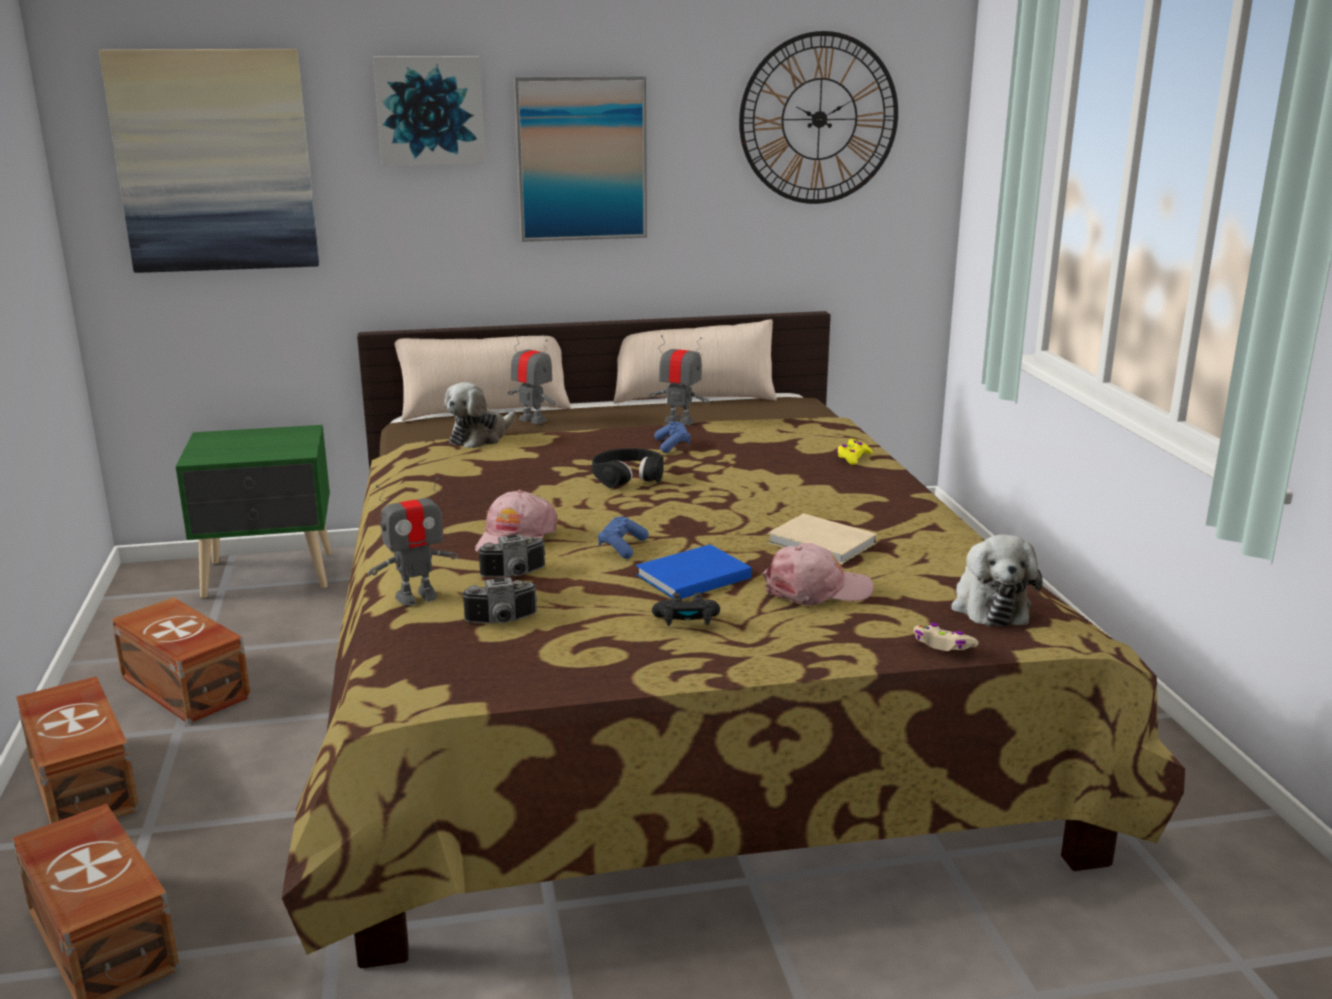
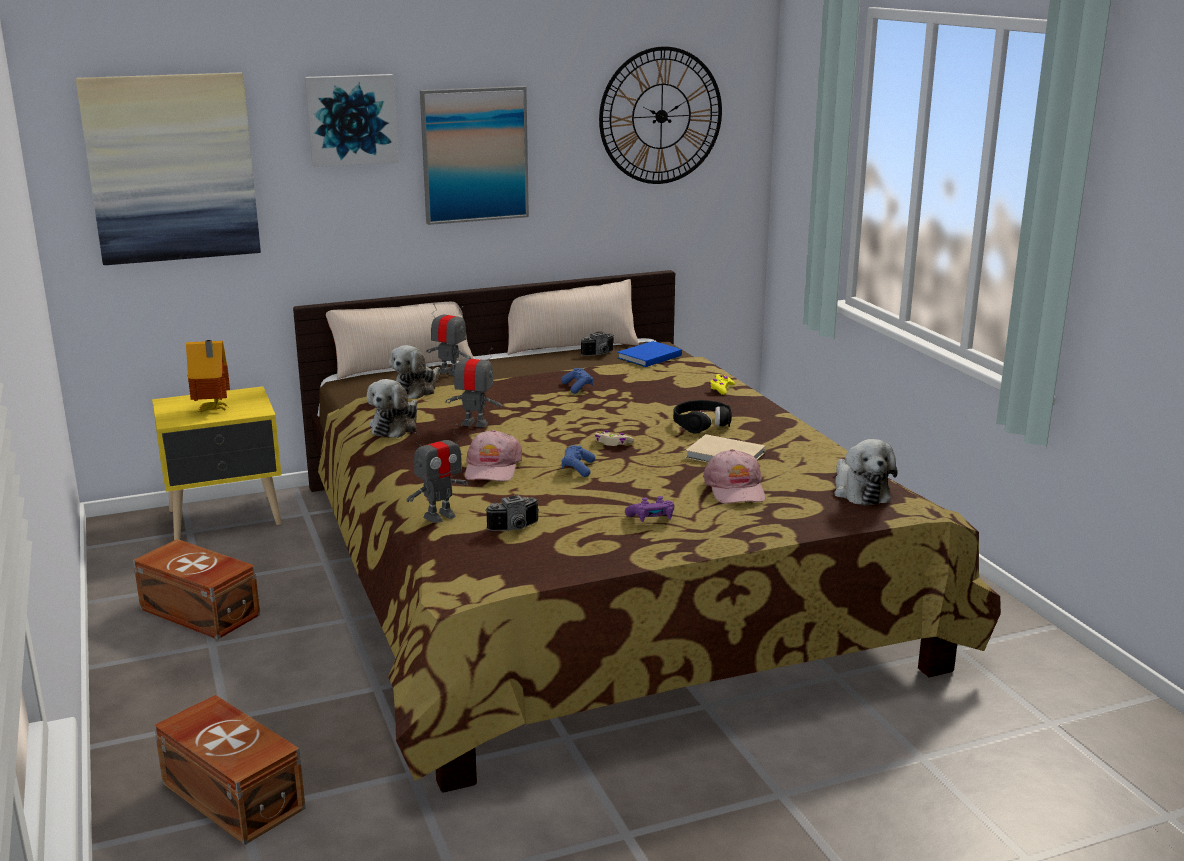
camera: 10 degrees left, 0 degrees up
brown storage box [16,676,140,824] -> none
green nightstand [176,425,332,598] -> yellow nightstand [152,386,282,540]
camera [477,534,545,577] -> camera moved to [581,332,614,356]
black headphones [592,448,664,488] -> black headphones moved to [673,400,732,434]
blue book [636,544,752,599] -> blue book moved to [617,341,682,367]
toy robot [649,335,710,425] -> toy robot moved to [445,347,502,427]
black game controller [652,592,720,626] -> purple game controller [625,496,675,522]
pink cap [763,543,874,606] -> pink cap turned 105 degrees clockwise [703,449,765,504]
beige game controller [914,623,979,651] -> beige game controller moved to [595,430,634,446]
none -> toy house [186,340,230,412]
none -> plush toy [367,379,417,438]

